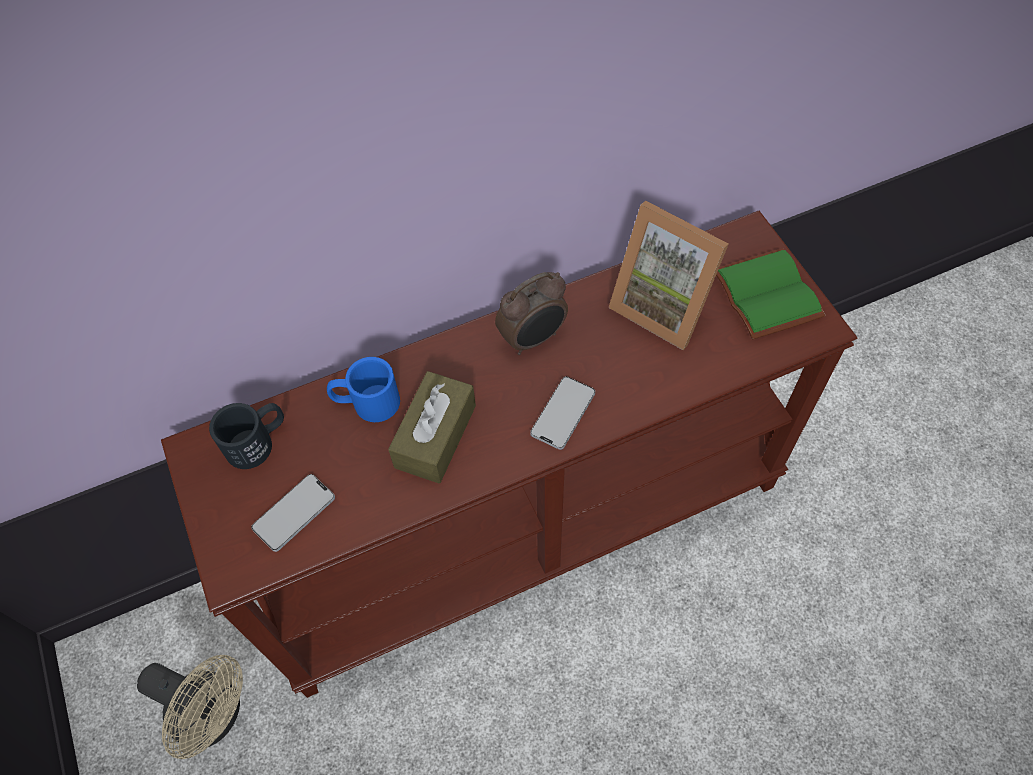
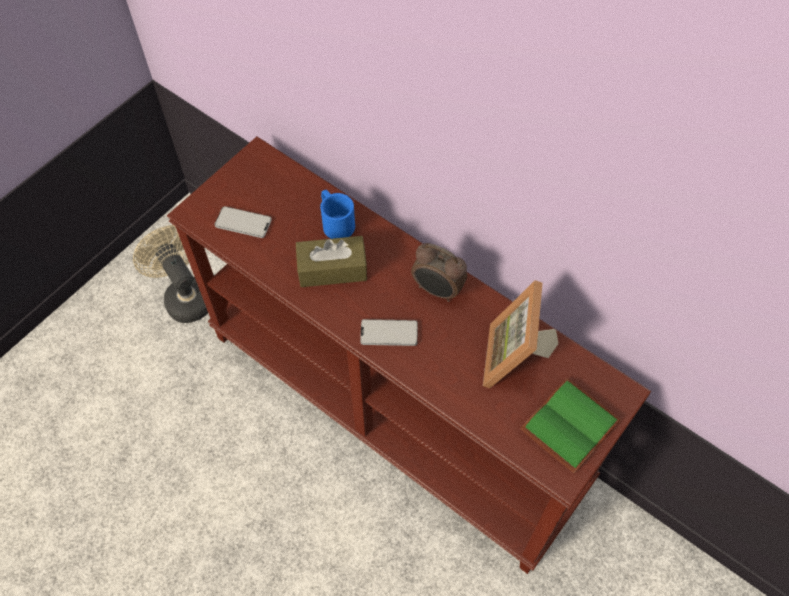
camera: 60 degrees right, 0 degrees up
beige fan [137,655,243,759] -> beige fan turned 150 degrees clockwise [133,225,208,323]
black mug [209,403,284,469] -> none

